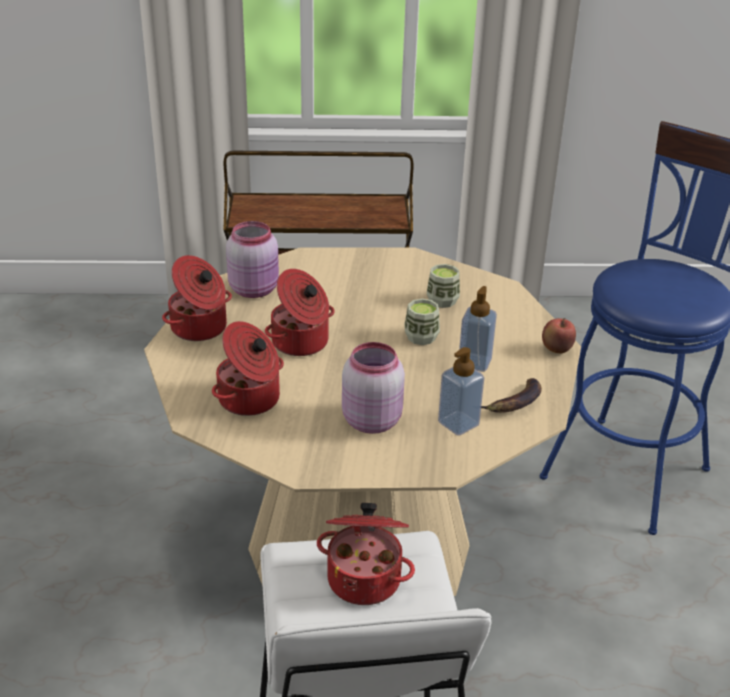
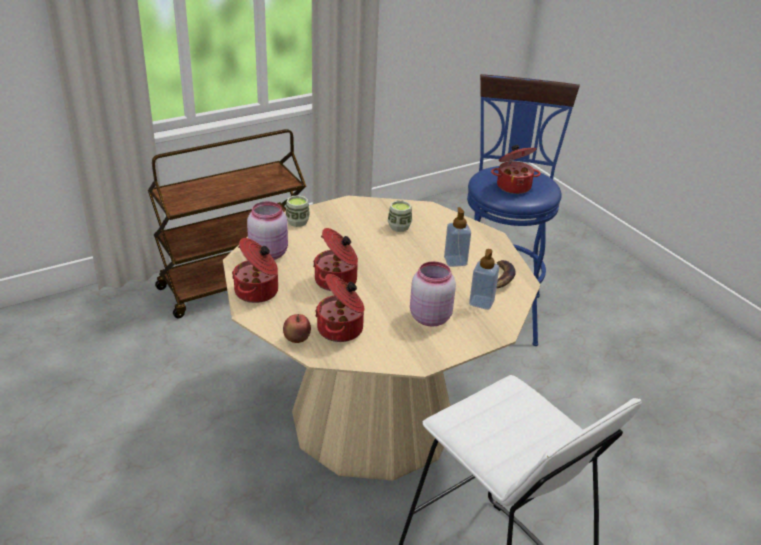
camera: 30 degrees left, 0 degrees up
cooking pot [317,503,415,605] -> cooking pot moved to [491,145,541,194]
cup [404,299,440,345] -> cup moved to [285,195,310,227]
apple [542,318,576,353] -> apple moved to [283,314,311,343]

